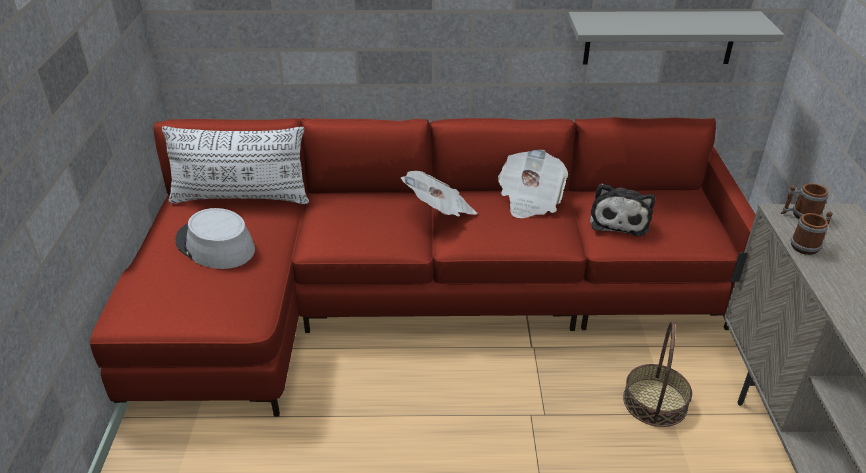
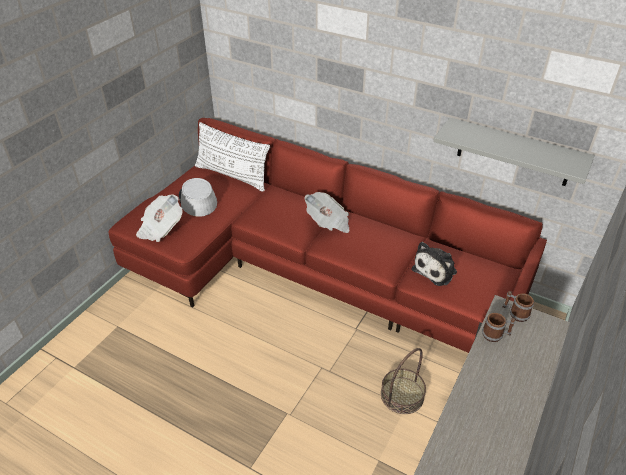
camera: 30 degrees right, 5 degrees up
newspaper [498,150,568,218] -> newspaper moved to [136,195,183,242]

